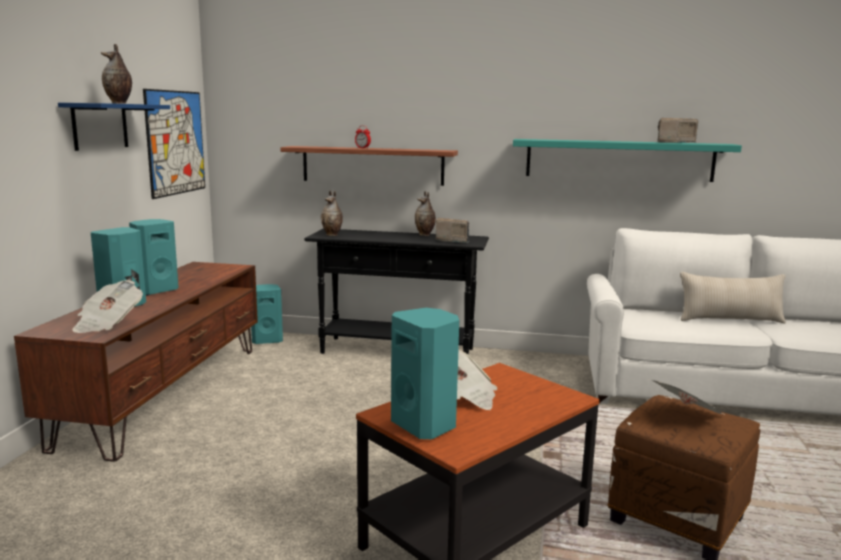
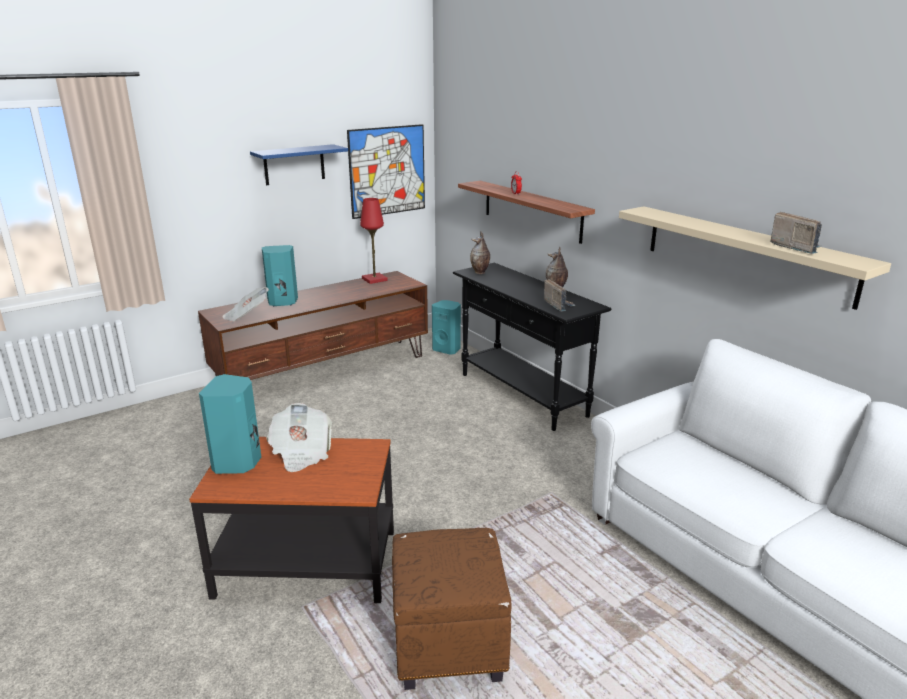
camera: 45 degrees right, 10 degrees up
vase [101,44,132,104] -> none
turquoise speaker [129,219,179,295] -> none
turquoise shelf [513,139,742,182] -> beige shelf [619,206,891,310]
newspaper [647,379,723,414] -> none
beige pillow [680,272,786,324] -> none
none -> red table lamp [360,198,388,284]

